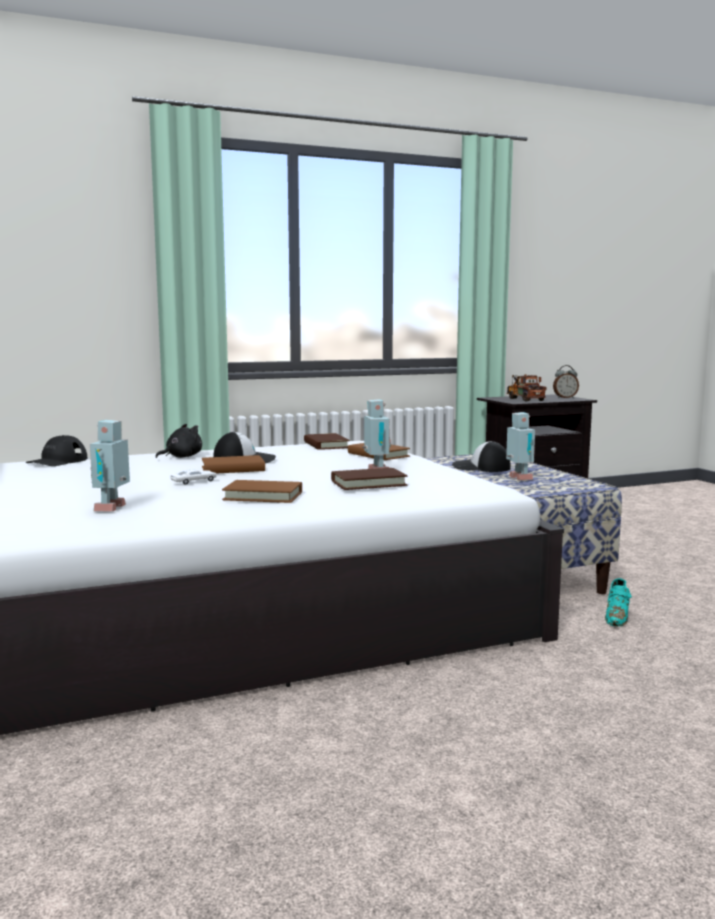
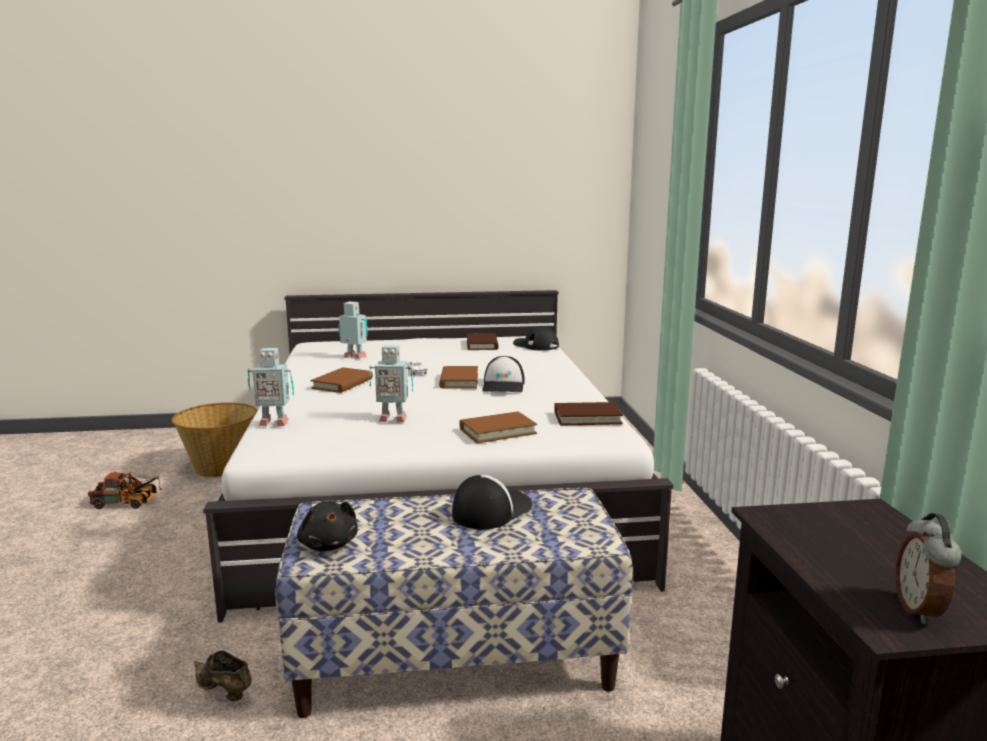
camera: 105 degrees right, 5 degrees up
black plush toy [156,424,202,458] -> black plush toy moved to [297,501,358,551]
brown book [331,468,407,490] -> brown book moved to [467,333,499,350]
toy robot [506,412,535,480] -> toy robot moved to [248,348,294,426]
toy truck [507,374,547,402] -> toy truck moved to [88,472,162,509]
turquoise shoe [605,578,632,626] -> brown shoe [194,650,252,701]
none -> basket [171,402,257,477]

